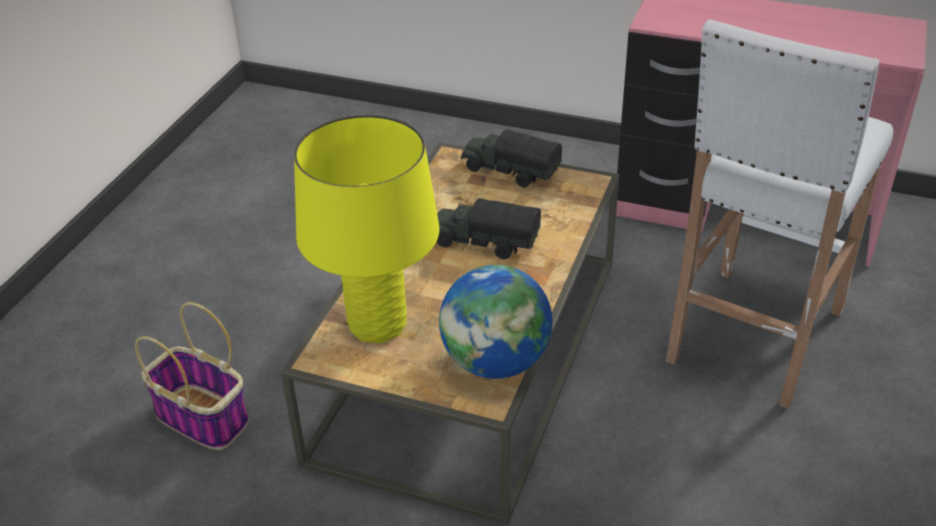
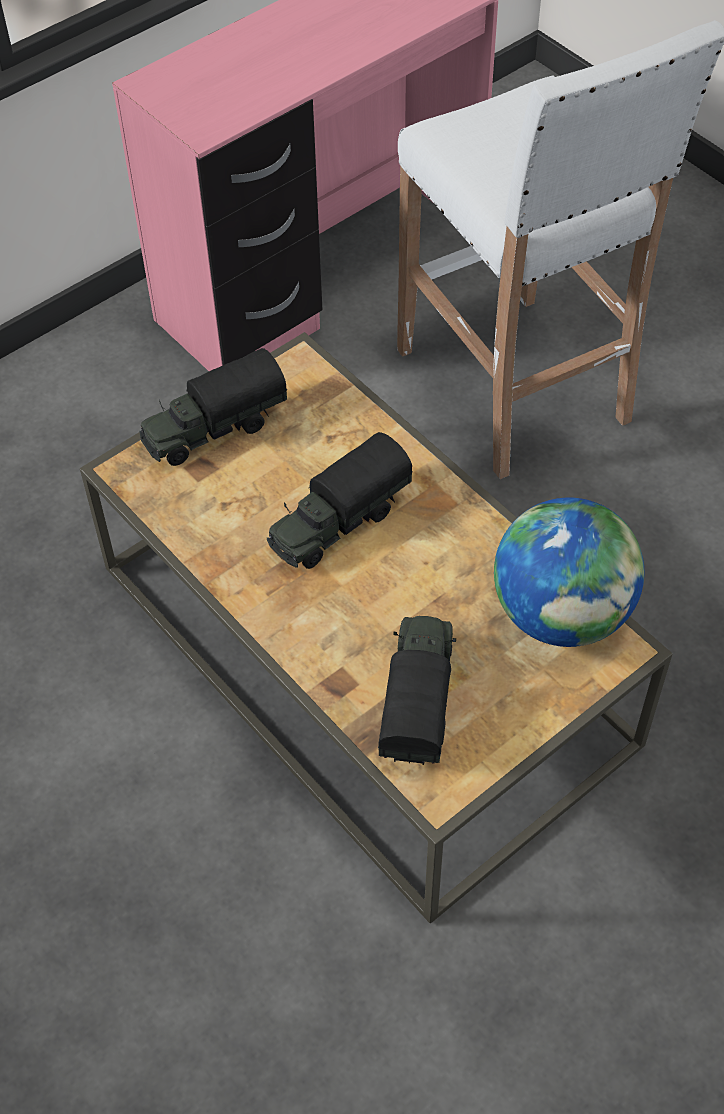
camera: 60 degrees left, 15 degrees up
basket [135,302,249,450] -> none
yellow table lamp [294,115,440,343] -> toy truck [378,616,456,765]

